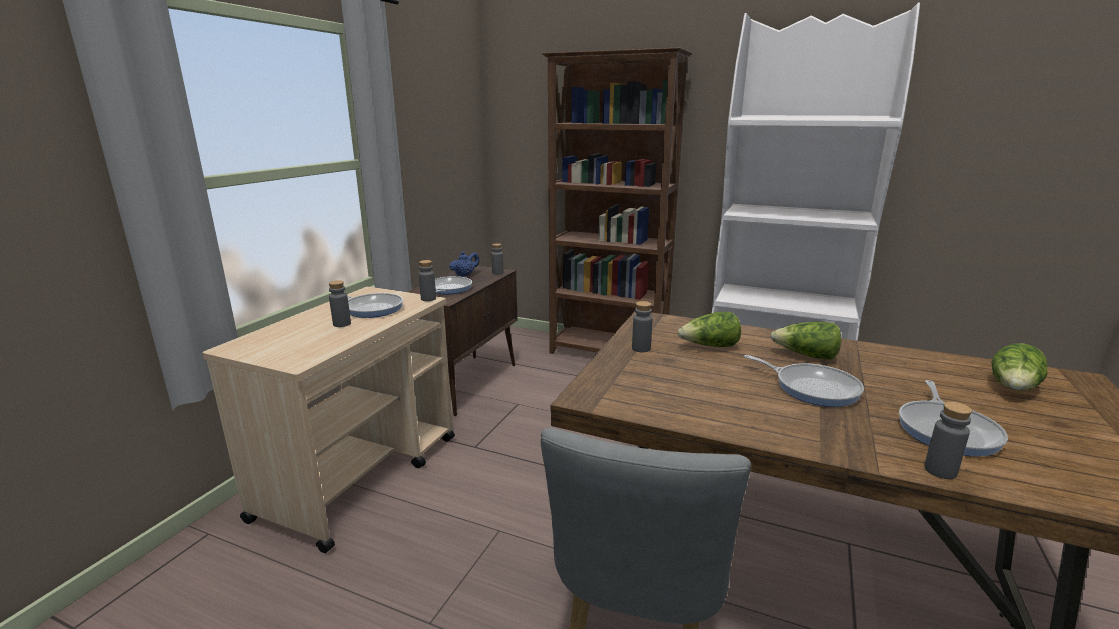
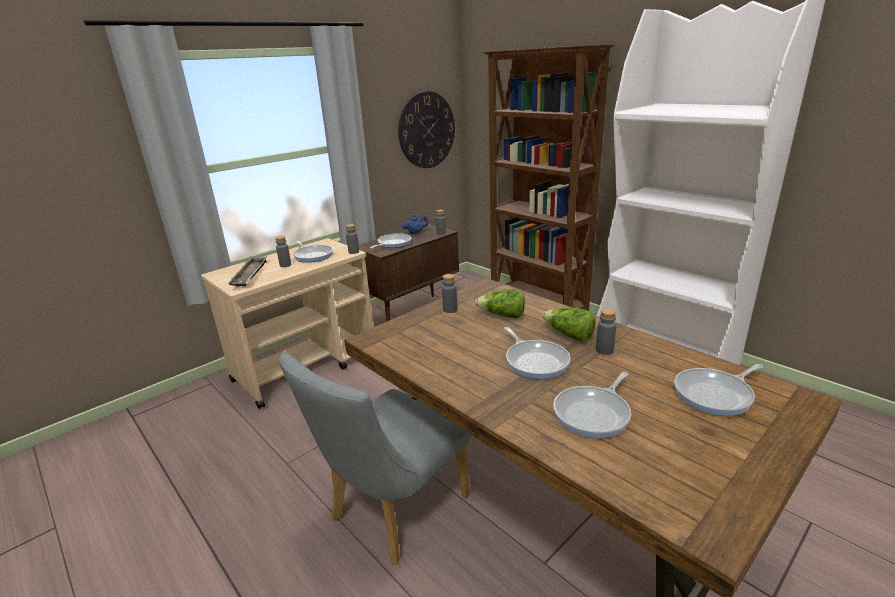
camera: 25 degrees right, 5 degrees up
grey bottle [924,402,972,479] -> grey bottle moved to [596,308,616,355]
lettuce [991,343,1048,391] -> frying pan [674,364,763,416]
none -> tray [228,256,267,287]
none -> wall clock [398,91,455,168]

